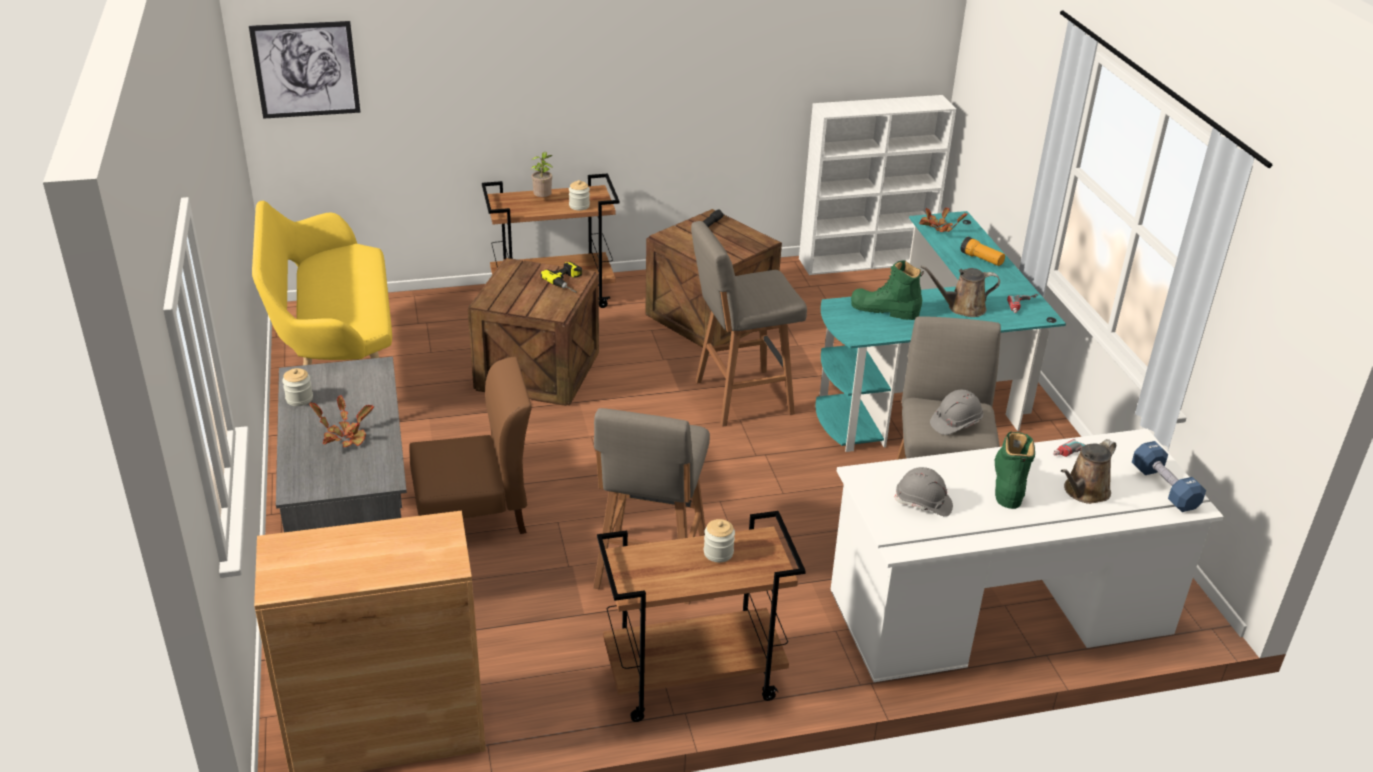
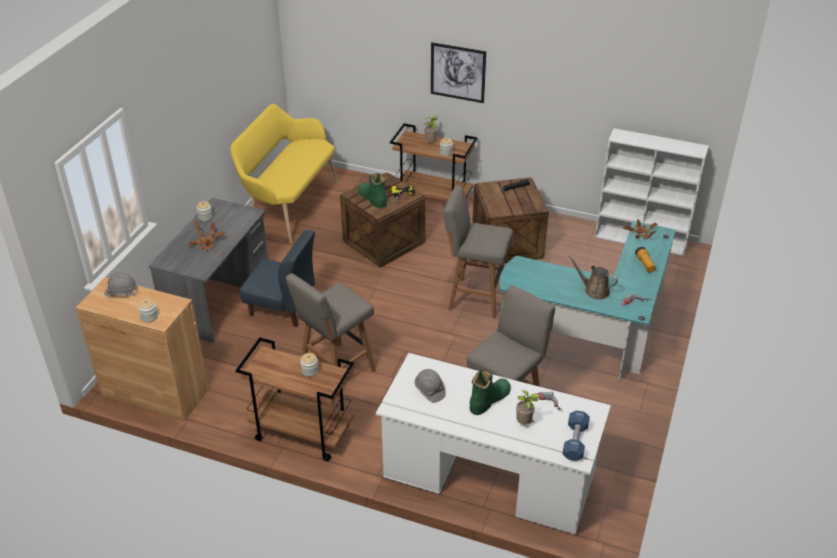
camera: 35 degrees right, 5 degrees up
picture [249,21,360,119] -> picture moved to [431,42,486,103]
brown chair [409,357,532,534] -> blue chair [240,230,315,327]
green boot [851,260,924,320] -> green boot moved to [358,173,387,208]
grey hard hat [930,390,983,435] -> grey hard hat moved to [105,272,138,296]
brown watering can [1061,439,1116,504] -> potted plant [516,390,540,424]
none -> jar [138,299,158,323]

